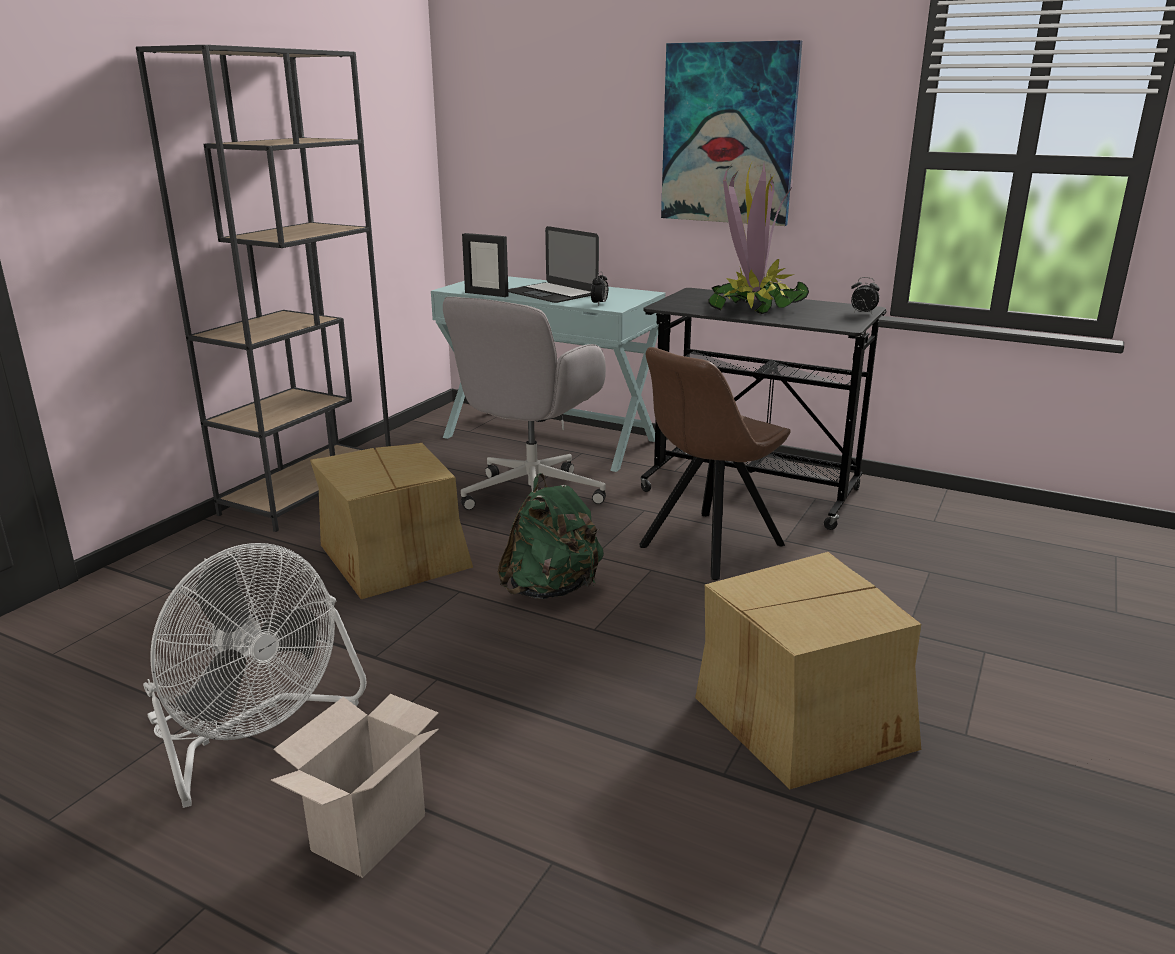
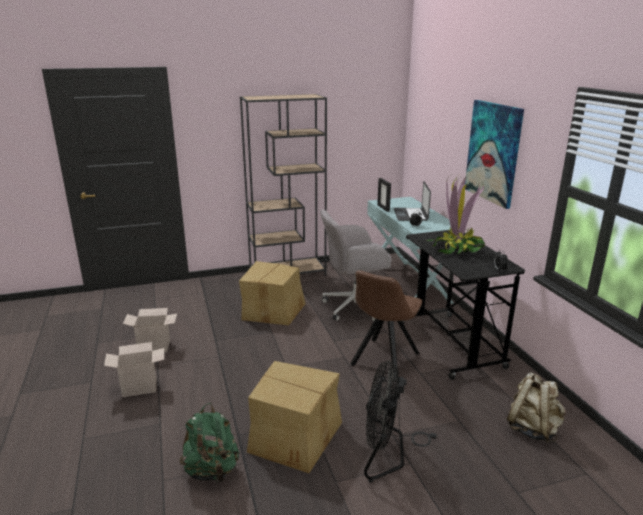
camera: 45 degrees right, 0 degrees up
white fan [143,543,366,808] -> cardboard box [123,308,177,352]
green backpack [497,473,604,599] -> green backpack moved to [179,403,240,483]
brown chair [640,347,791,580] -> brown chair turned 60 degrees counterclockwise [350,270,422,379]
none -> black fan [364,361,437,483]
none -> beige backpack [507,372,566,442]

